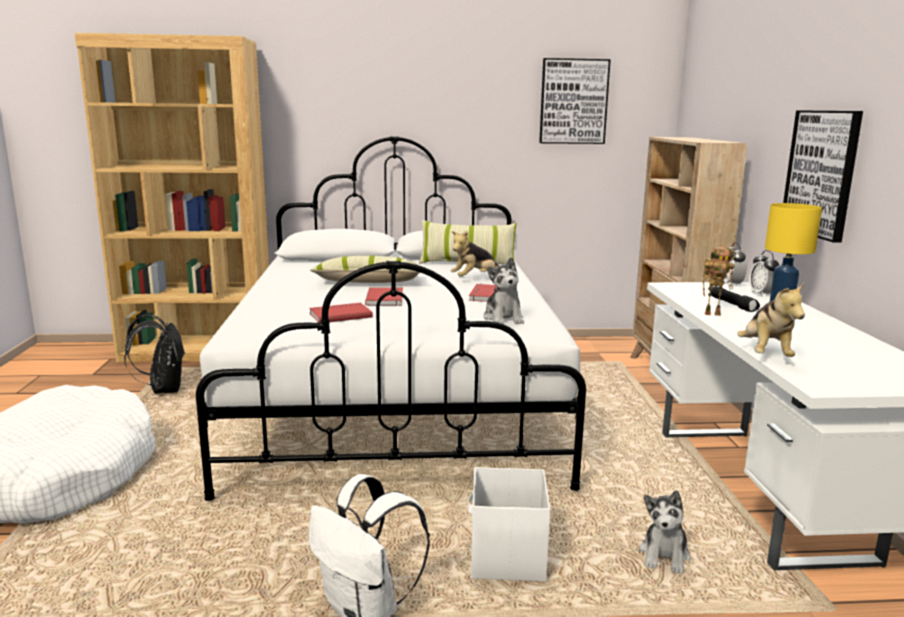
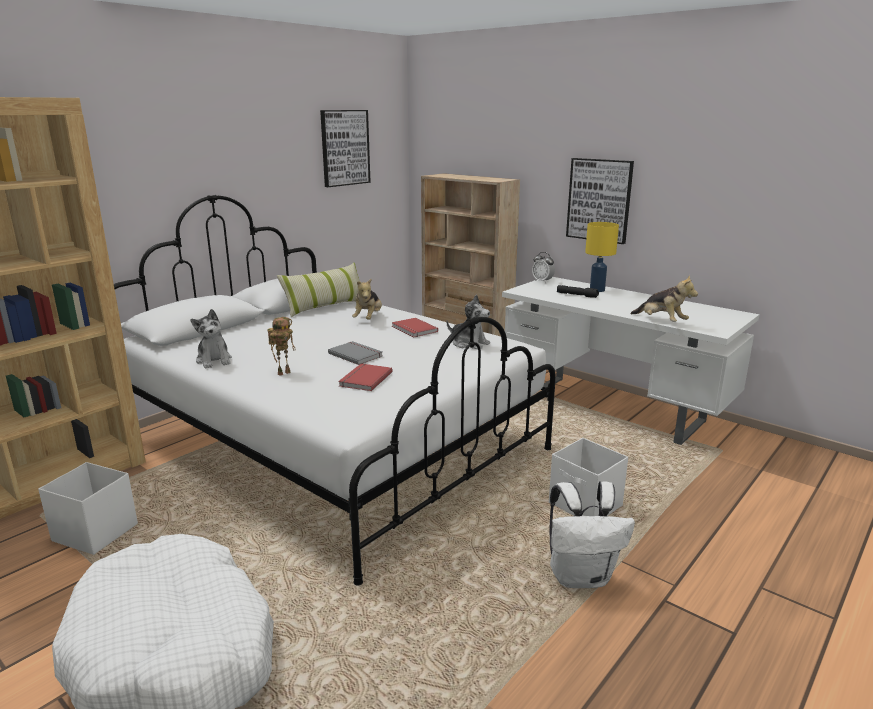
camera: 45 degrees left, 5 degrees up
black backpack [124,314,184,393] -> white storage box [38,462,138,555]
pillow [310,256,420,283] -> none
red book [365,287,403,306] -> grey book [328,341,382,365]
plush toy [639,490,691,574] -> plush toy moved to [190,309,232,368]
toy robot [702,247,736,316] -> toy robot moved to [267,317,296,376]
alarm clock [749,250,779,297] -> none

